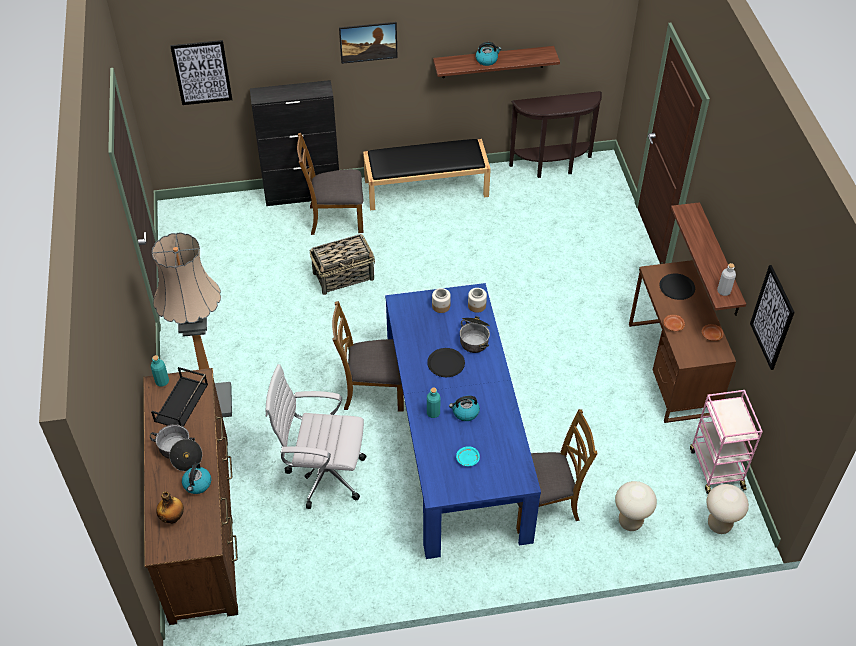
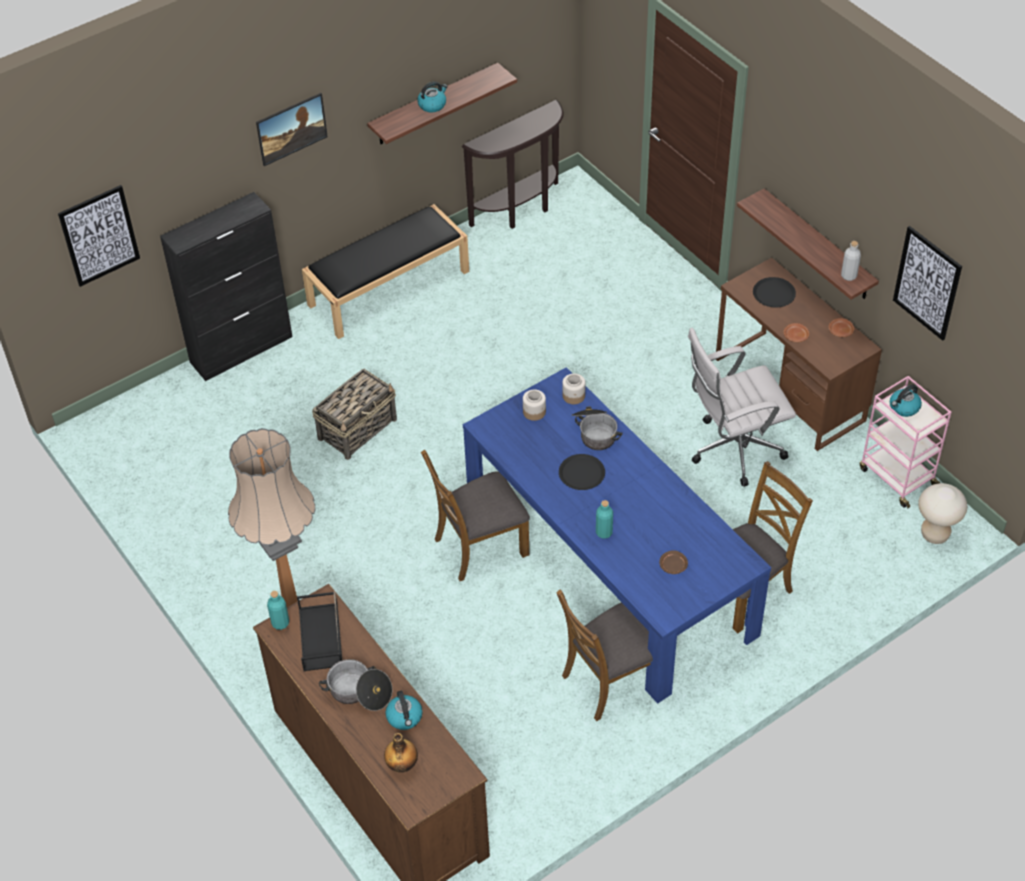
camera: 25 degrees left, 0 degrees up
white office chair [266,364,367,509] -> white office chair moved to [688,328,796,487]
brown chair [297,133,364,235] -> brown chair moved to [556,589,653,721]
kettle [449,396,480,421] -> kettle moved to [890,384,922,417]
turquoise plate [456,446,480,466] -> brown plate [659,550,688,574]
beige stool [615,481,657,531] -> none

